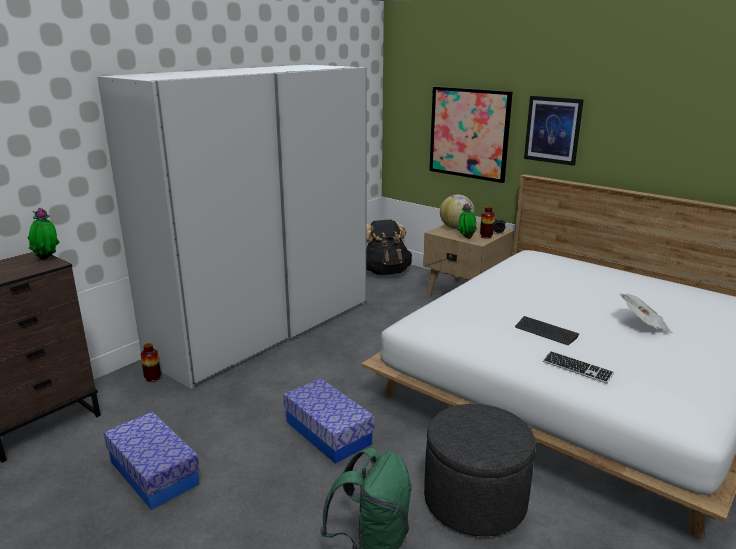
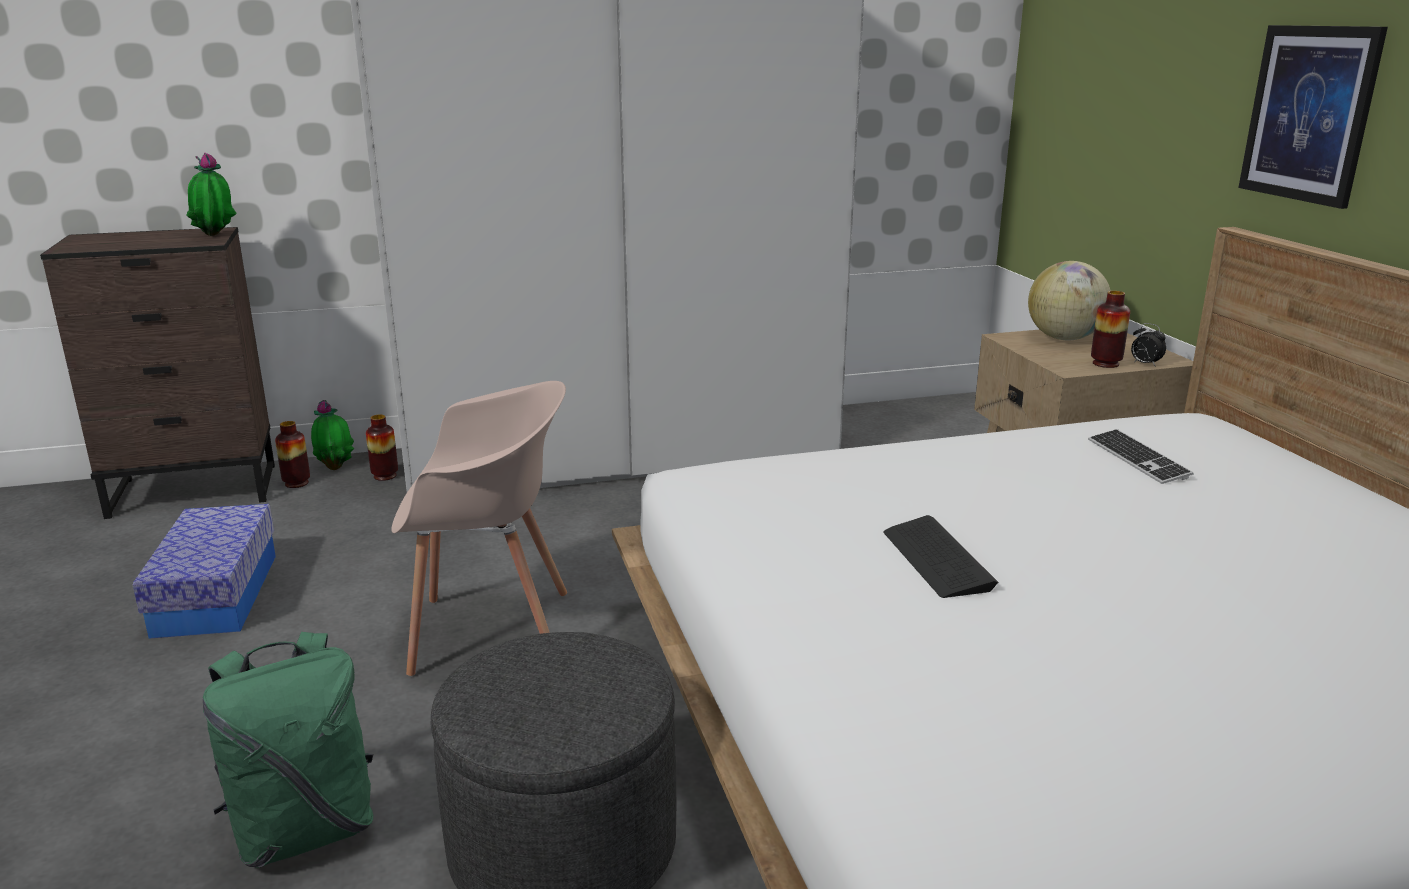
camera: 35 degrees right, 0 degrees up
storage box [283,378,375,464] -> beige chair [391,381,567,676]
black backpack [366,220,412,275] -> none
picture [429,86,513,183] -> none
potted plant [457,203,477,239] -> potted plant moved to [311,400,354,470]
keyboard [543,351,614,384] -> keyboard moved to [1088,429,1194,484]
newspaper [620,294,672,333] -> none
none -> vase [275,421,310,488]

